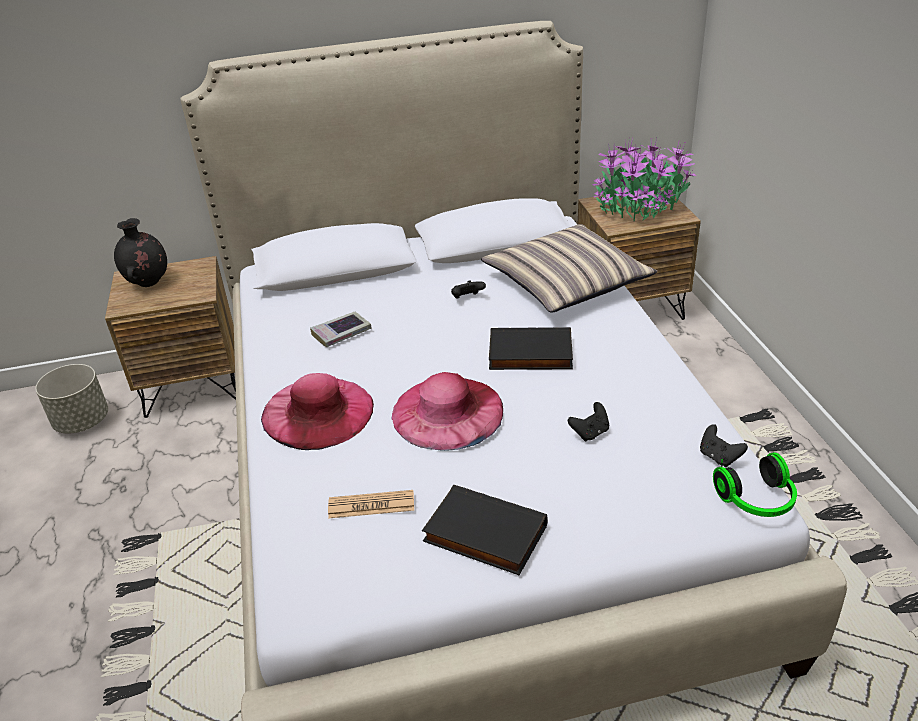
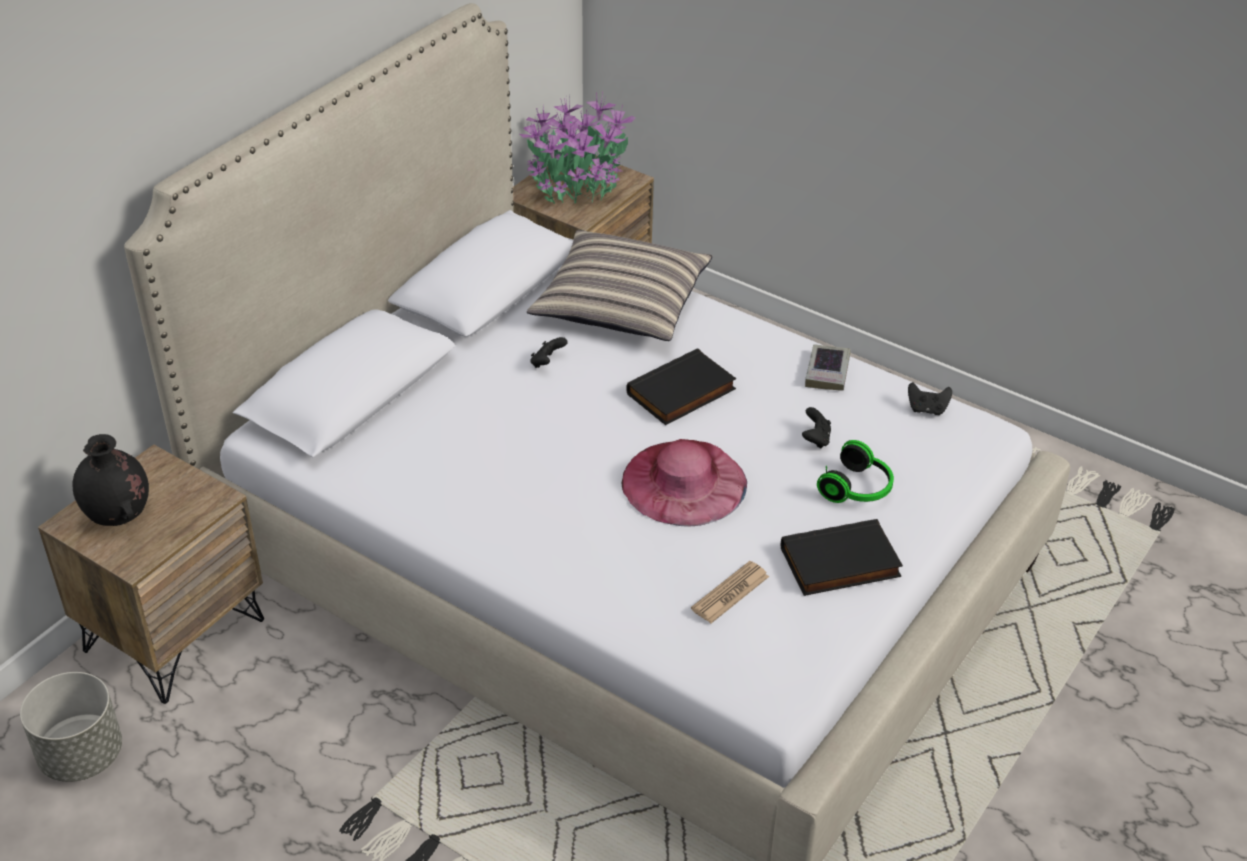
camera: 45 degrees left, 5 degrees up
pink hat [261,373,374,450] -> none
book [310,312,372,347] -> book moved to [805,344,851,390]
headphones [713,452,797,517] -> headphones moved to [817,440,894,503]

